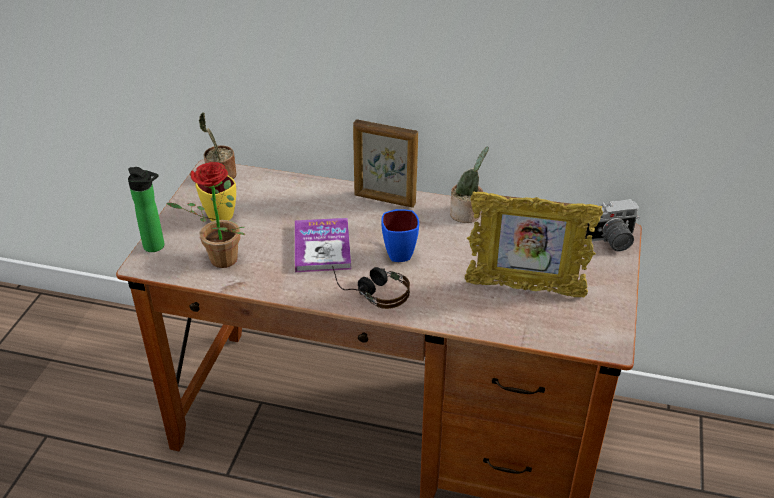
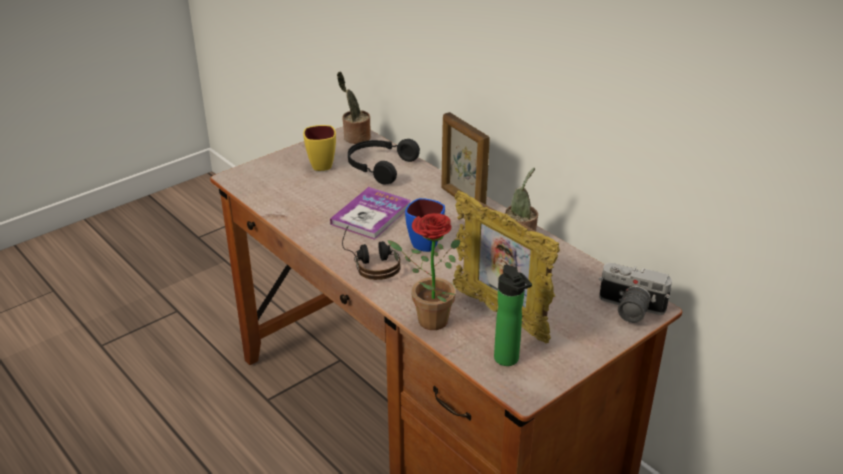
camera: 35 degrees right, 5 degrees down
bottle [128,167,164,252] -> bottle moved to [494,265,532,366]
potted plant [166,162,246,268] -> potted plant moved to [387,213,460,330]
none -> black headphones [348,139,420,185]

